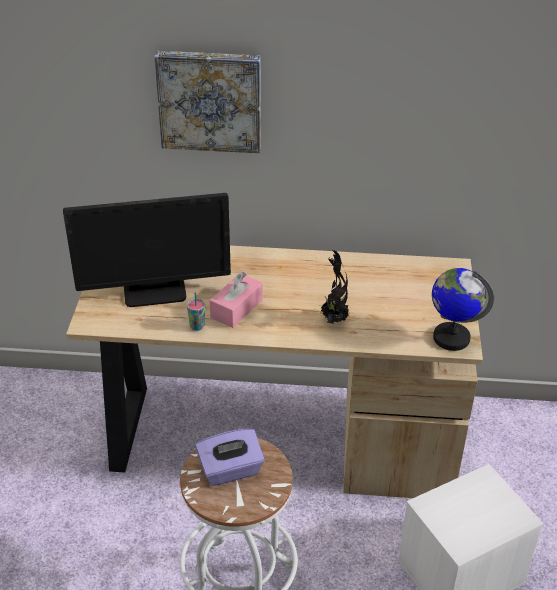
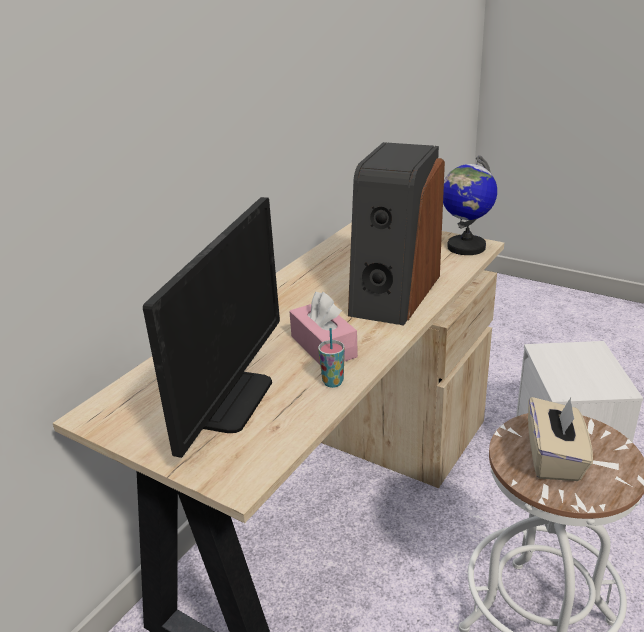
camera: 60 degrees left, 10 degrees down
picture [155,51,261,153] -> none
purple tissue box [195,429,265,486] -> beige tissue box [528,397,593,481]
potted plant [321,249,349,324] -> speaker [348,142,445,325]

